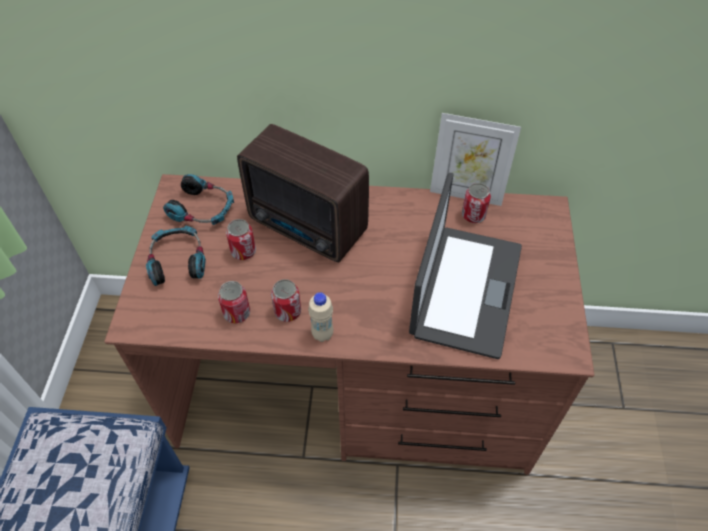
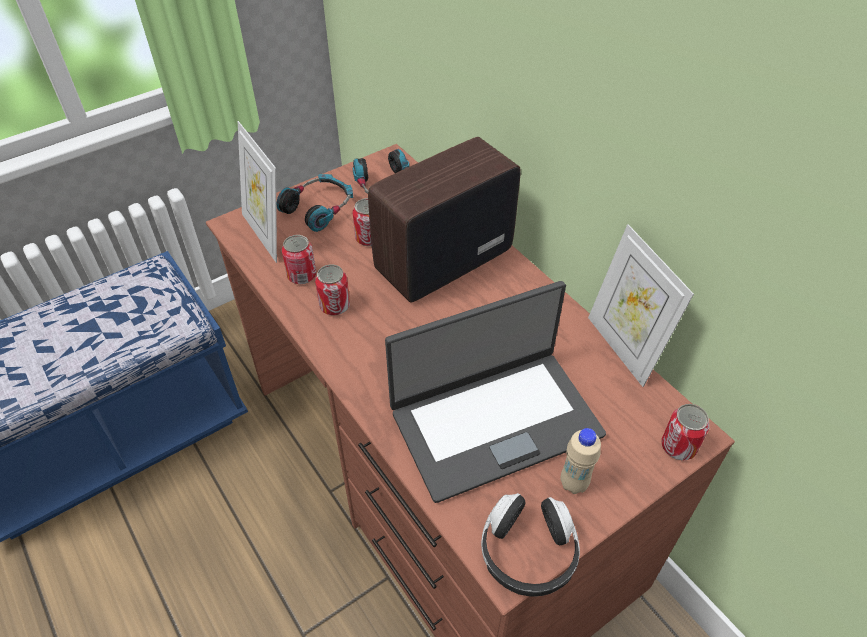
camera: 50 degrees right, 5 degrees down
radio [237,124,369,262] -> radio turned 60 degrees clockwise [368,137,521,303]
beige bottle [308,292,333,342] -> beige bottle moved to [560,428,601,494]
can [462,183,491,223] -> can moved to [661,404,709,460]
none -> picture frame [238,121,277,263]
none -> headphones [481,493,580,597]

